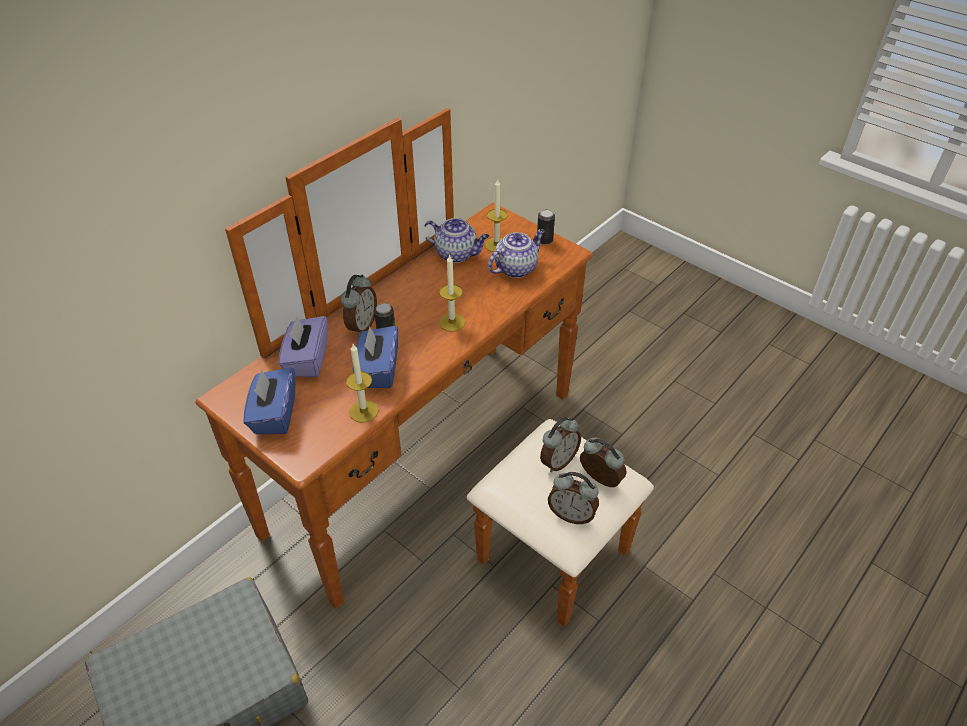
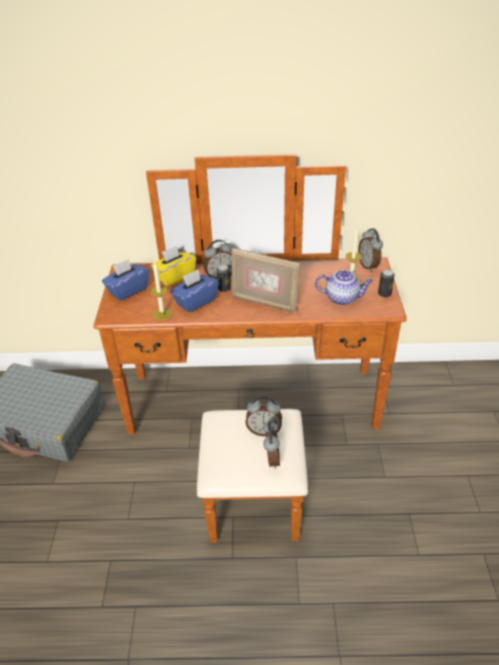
camera: 50 degrees right, 5 degrees down
purple tissue box [279,316,328,377] -> yellow tissue box [151,246,196,286]
teapot [424,218,490,263] -> none
candle [439,254,465,332] -> picture frame [231,248,300,313]
alarm clock [548,472,599,524] -> alarm clock moved to [358,228,383,272]

